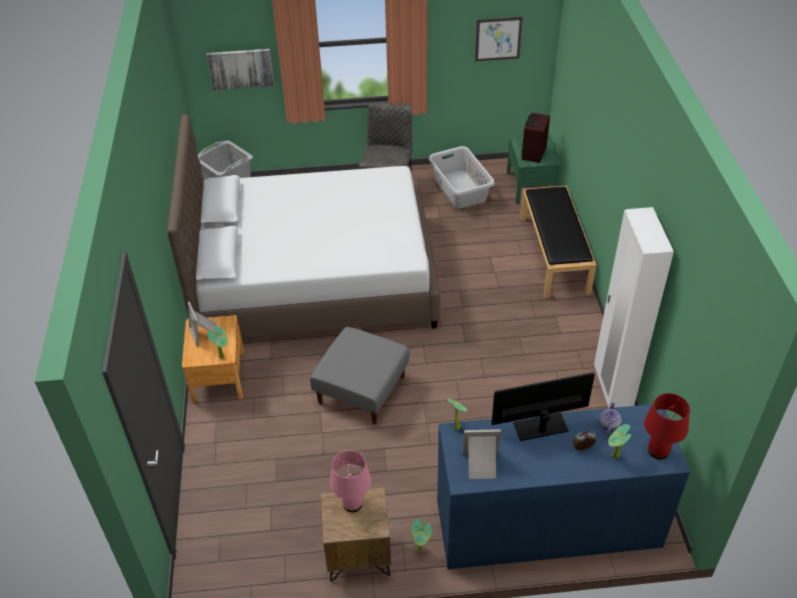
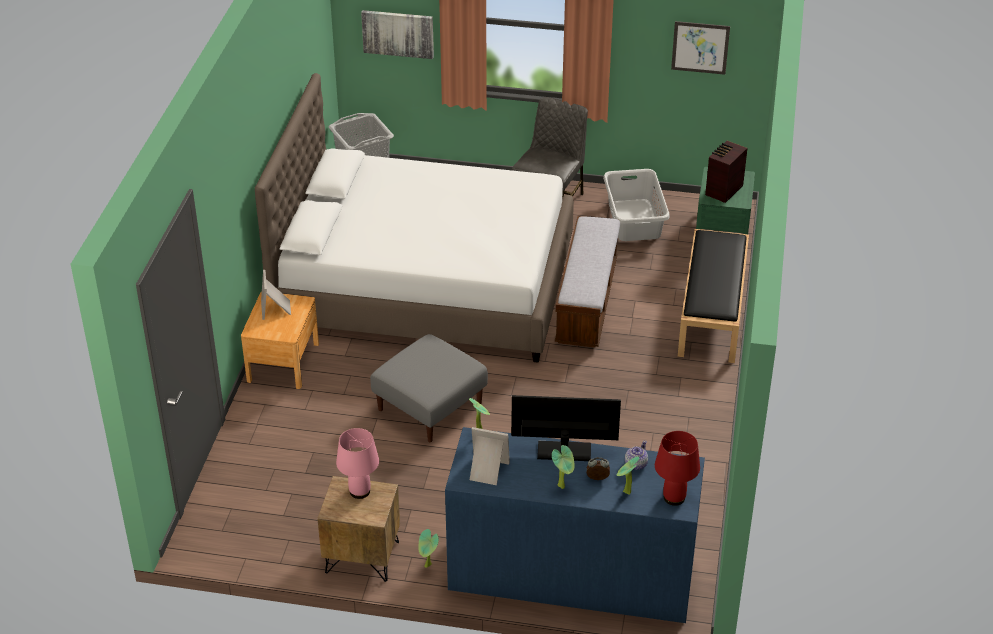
camera: 15 degrees right, 5 degrees down
potted plant [208,326,228,359] -> potted plant moved to [552,445,574,489]
white wardrobe [594,207,674,408] -> none
none -> bench [555,216,620,348]

